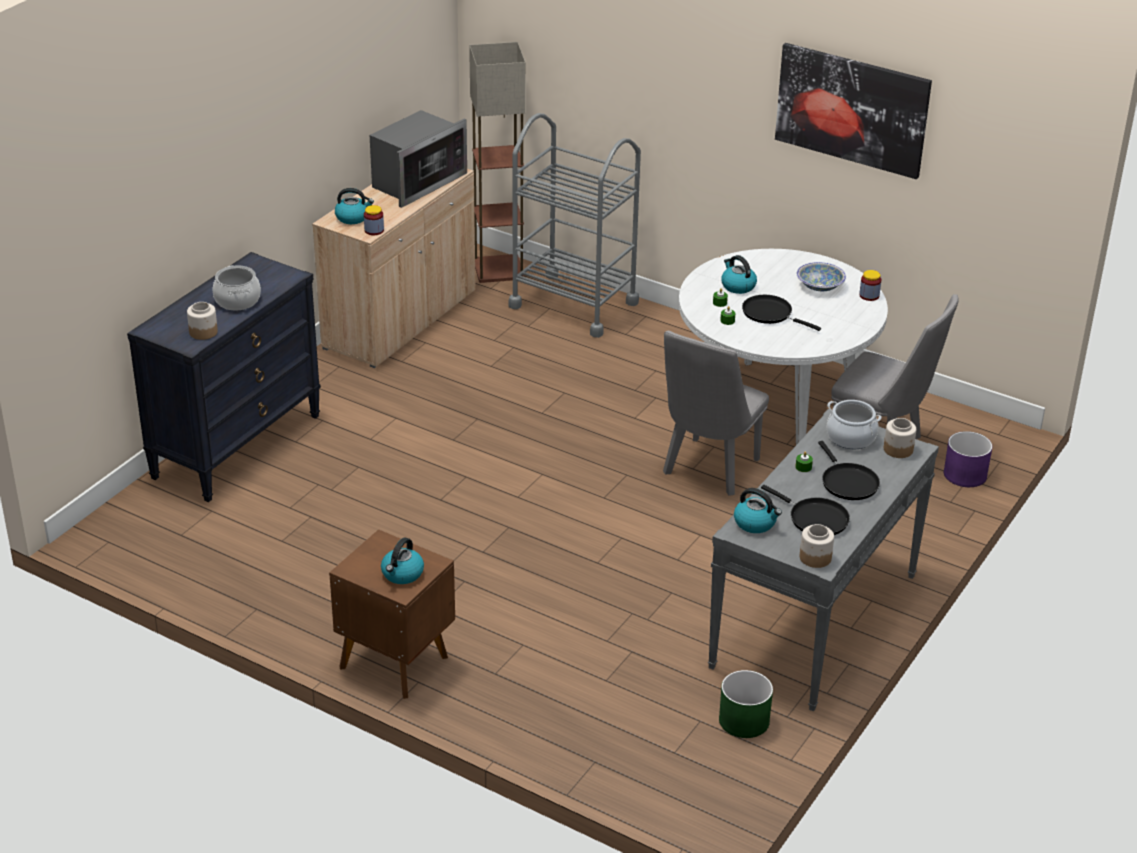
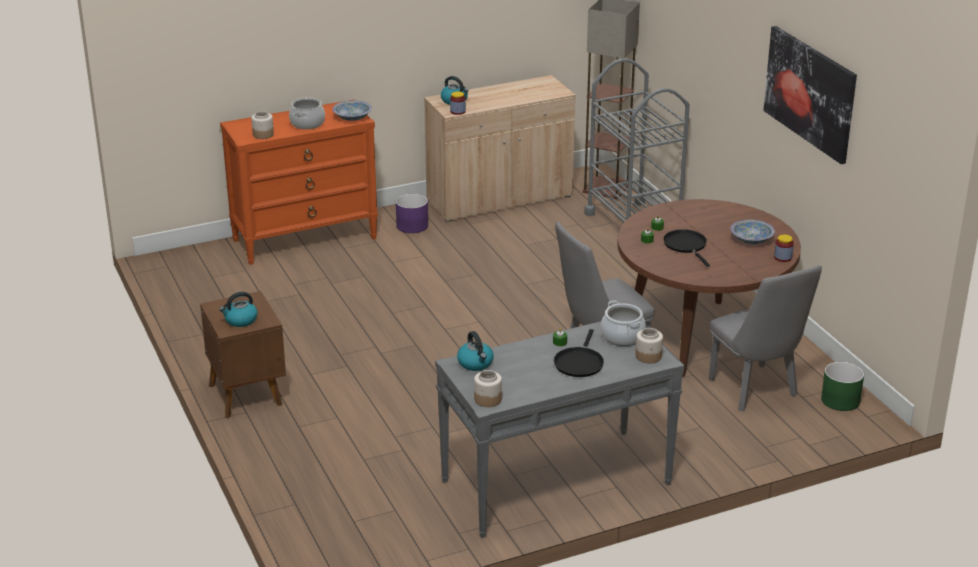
camera: 35 degrees right, 5 degrees down
black dresser [127,252,321,502] -> orange dresser [220,100,378,265]
microwave [370,110,467,208] -> none
white dining table [679,249,888,445] -> brown dining table [617,199,801,377]
green planter [719,670,773,738] -> green planter moved to [821,362,864,411]
kettle [721,255,757,294] -> none
black frying pan [761,485,850,535] -> none
purple planter [944,431,992,487] -> purple planter moved to [396,194,428,233]
none -> bowl [333,100,372,121]

